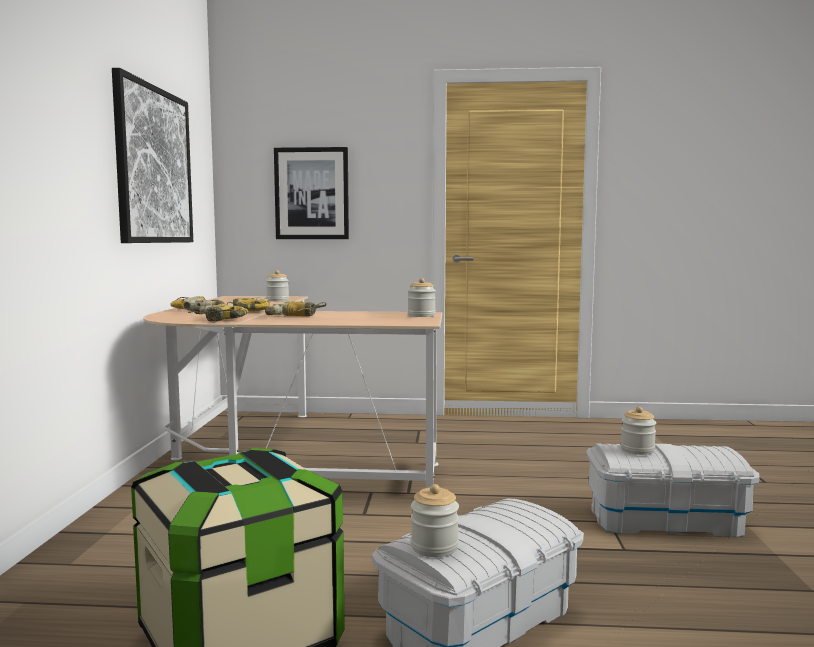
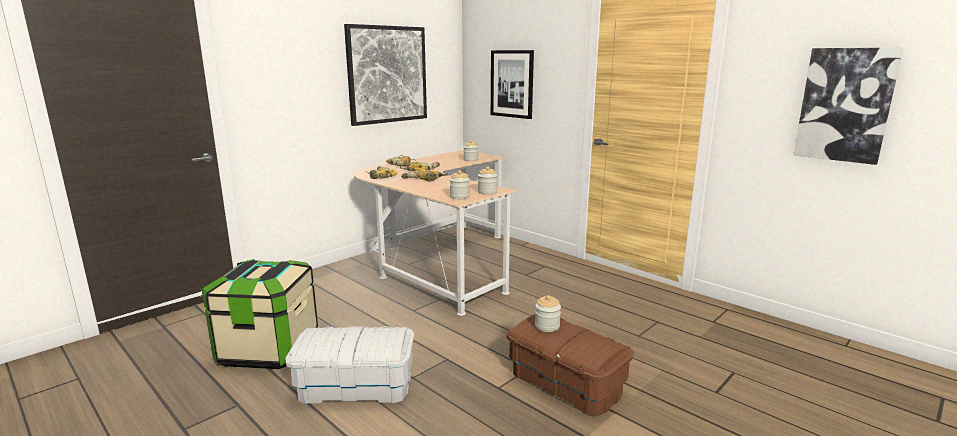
camera: 40 degrees right, 10 degrees up
jar [411,484,459,557] -> jar moved to [450,170,470,199]
white storage box [586,444,760,537] -> brown storage box [506,314,634,417]
none -> picture [793,48,903,165]

